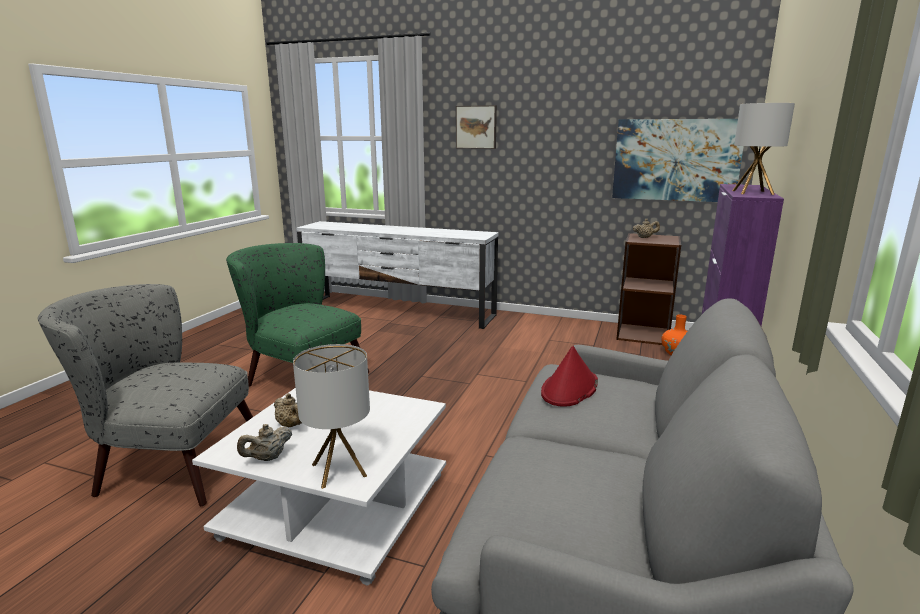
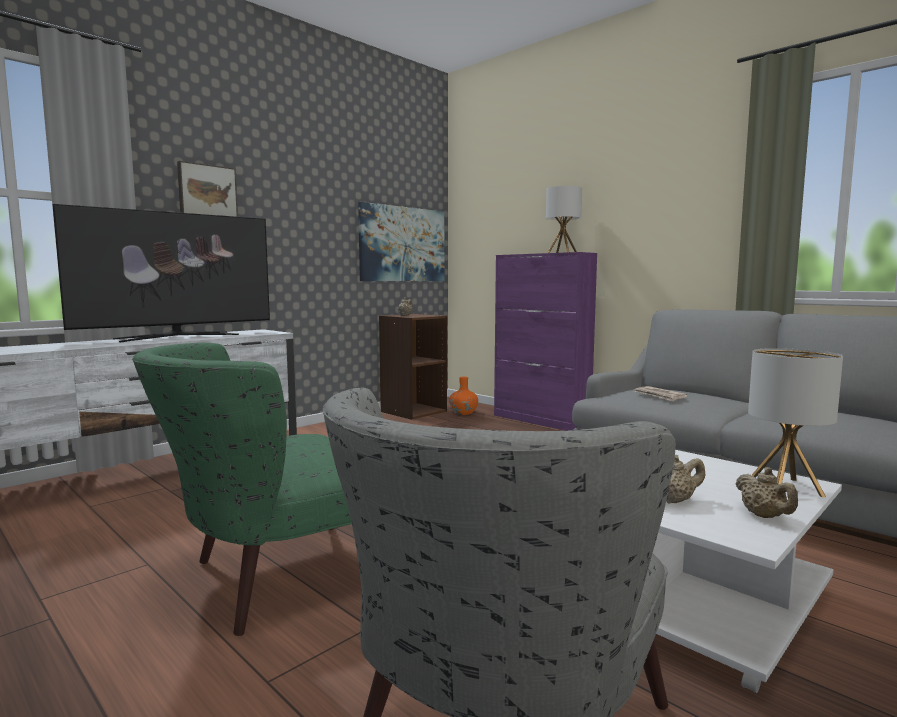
camera: 65 degrees left, 10 degrees down
red hat [541,346,598,407] -> newspaper [634,386,688,401]
none -> television [52,204,270,342]

